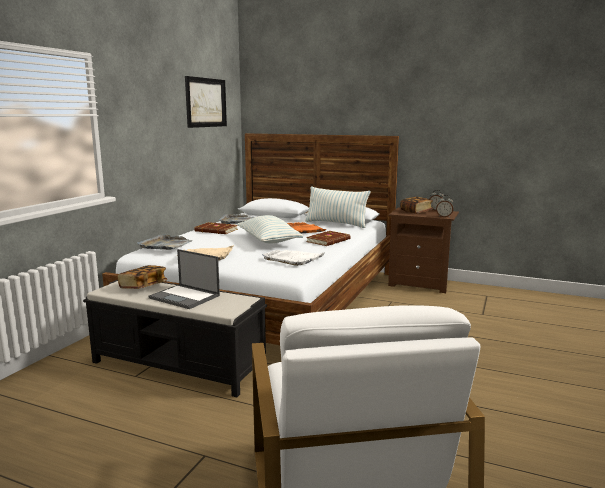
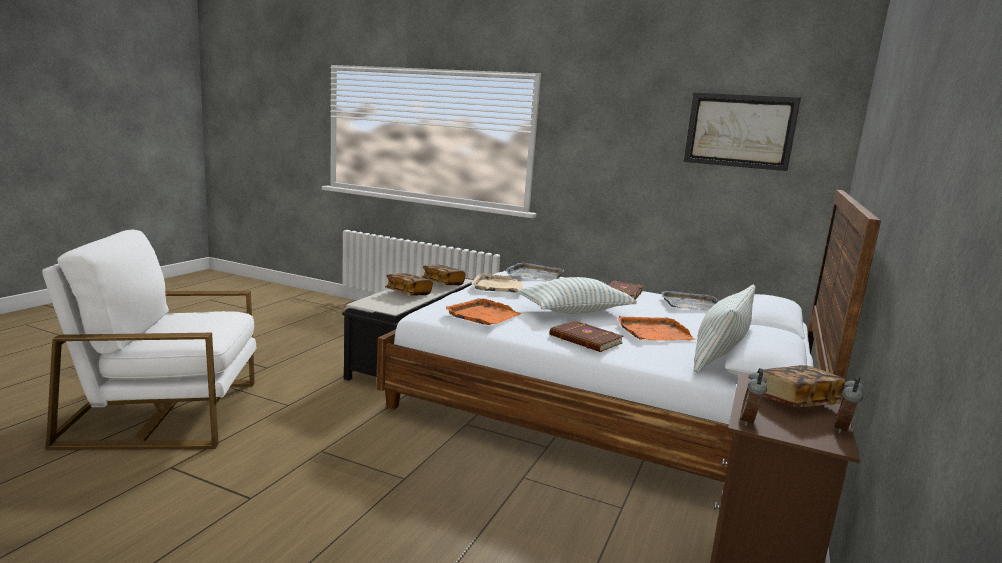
camera: 90 degrees right, 0 degrees up
laptop [149,249,220,309] -> book [385,273,433,296]
white tray [262,250,326,266] -> orange tray [446,298,521,325]

